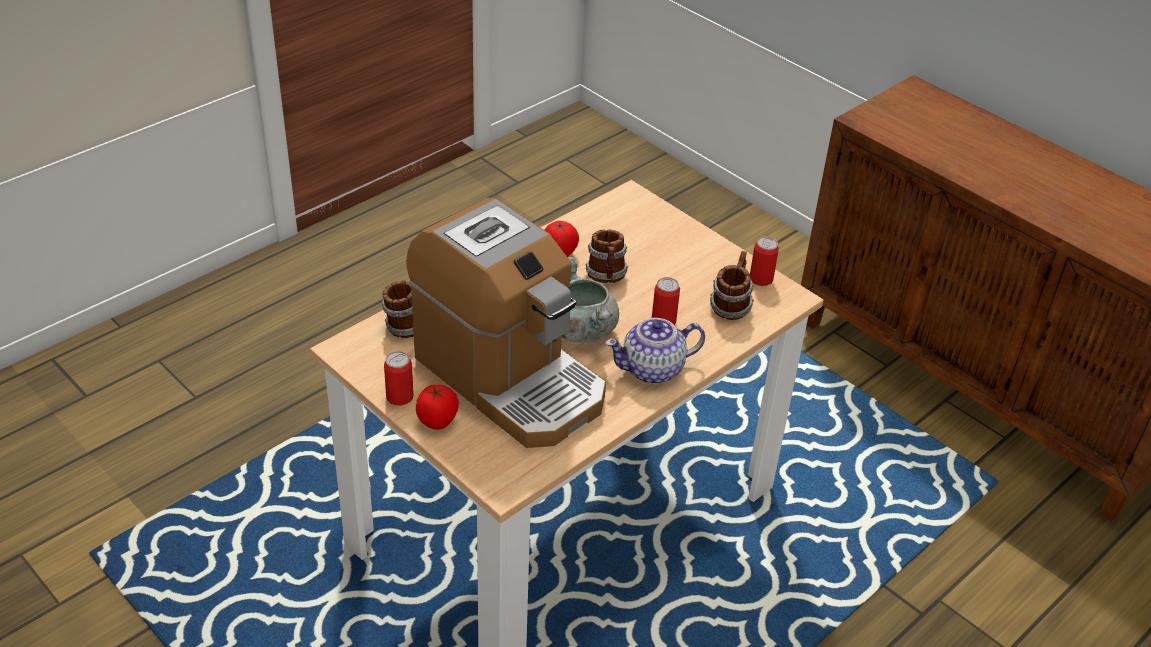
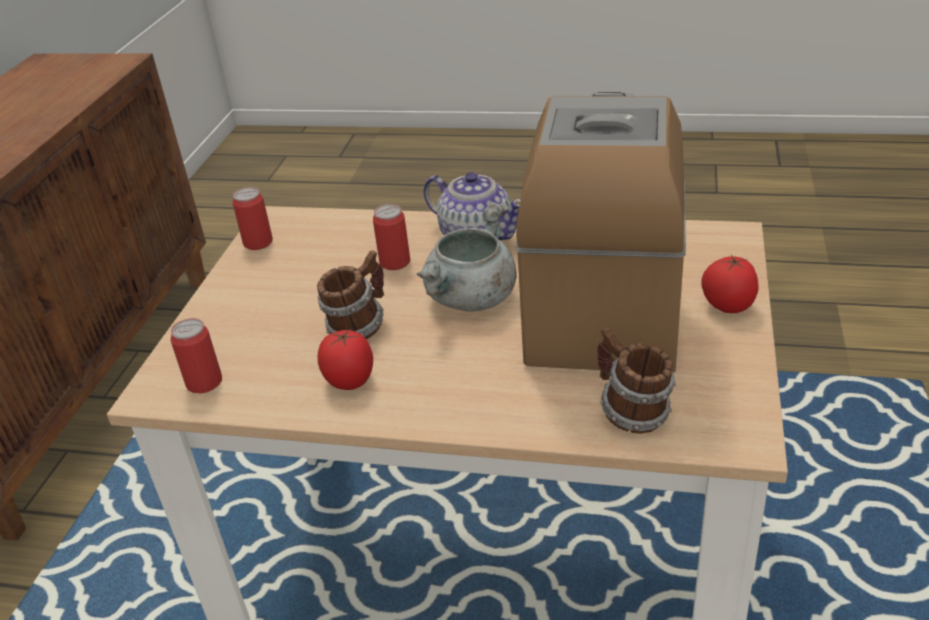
camera: 120 degrees left, 5 degrees down
can [384,351,414,406] -> can moved to [171,318,222,393]
mug [710,251,754,320] -> none

